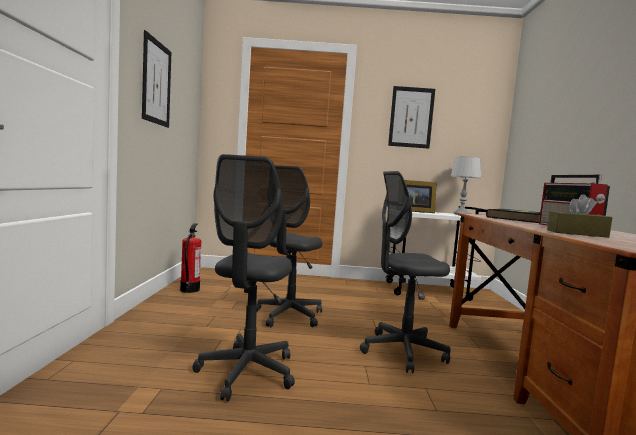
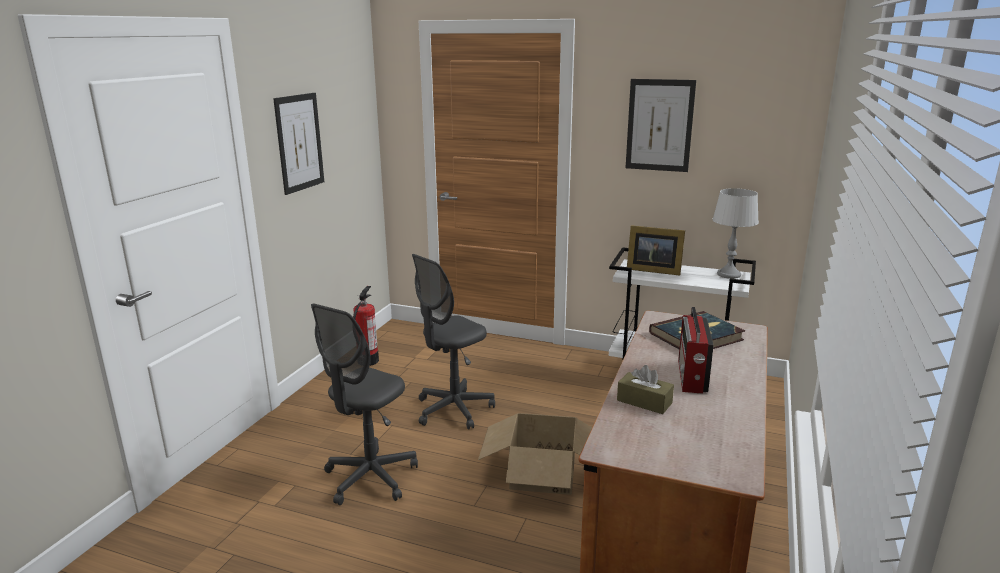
camera: 20 degrees right, 15 degrees up
grey office chair [360,171,451,373] -> cardboard box [478,413,592,495]

